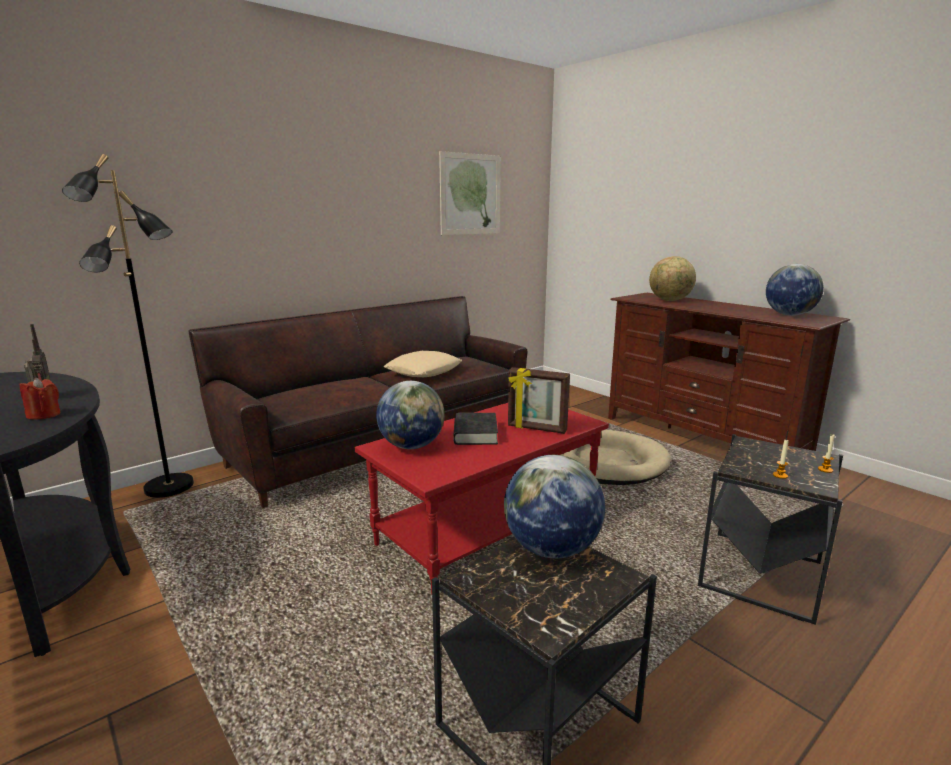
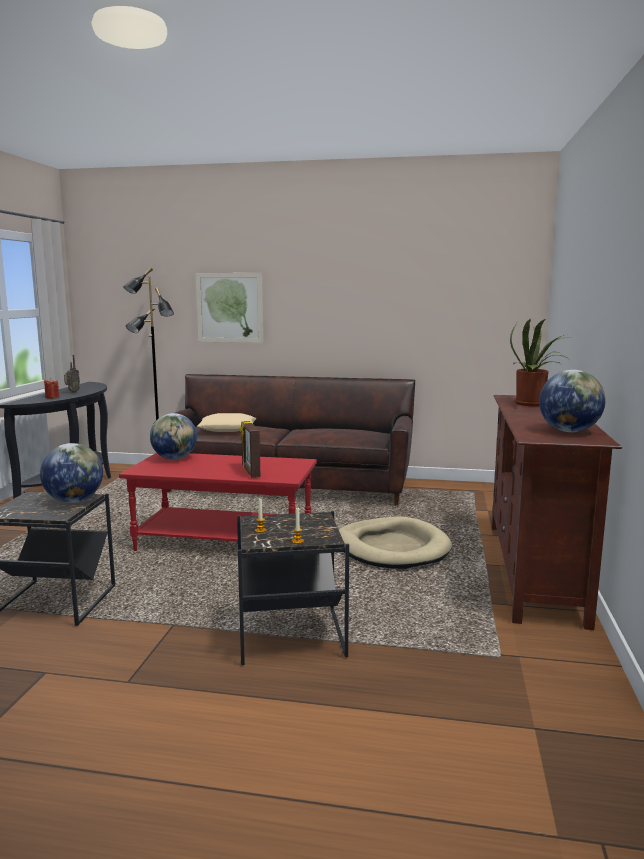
camera: 50 degrees right, 5 degrees down
beige pillow [384,351,462,377] -> beige pillow moved to [198,413,257,432]
picture [439,151,501,235] -> picture moved to [196,273,263,343]
black book [453,413,498,445] -> none
globe [649,256,696,301] -> potted plant [510,318,569,406]

